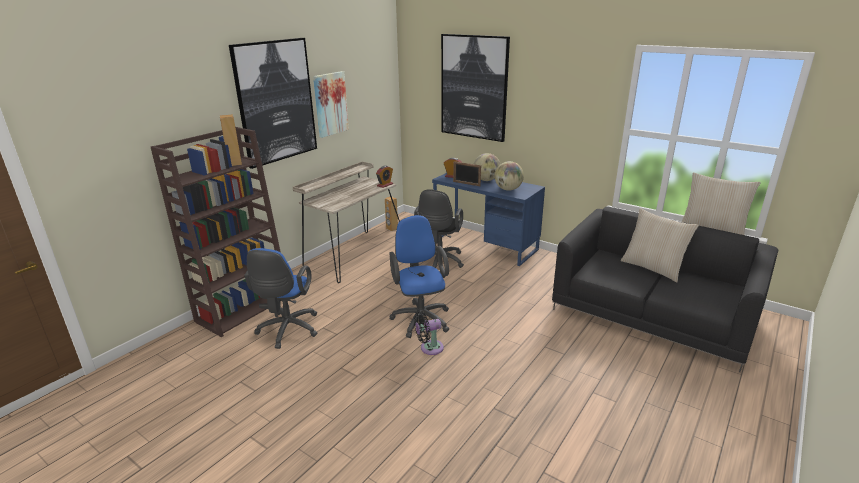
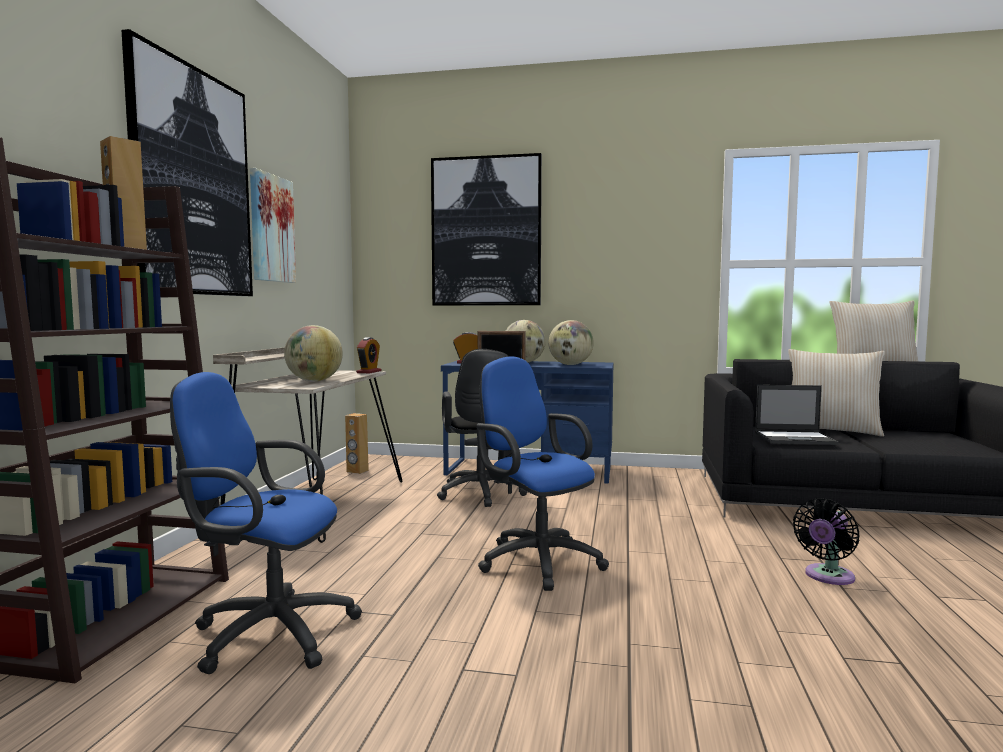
camera: 25 degrees left, 20 degrees down
blue office chair [244,248,317,349] -> blue office chair turned 120 degrees clockwise [170,372,362,674]
black fan [414,312,444,355] -> black fan moved to [793,498,859,585]
none -> globe [284,325,343,381]
none -> laptop [755,385,839,445]

